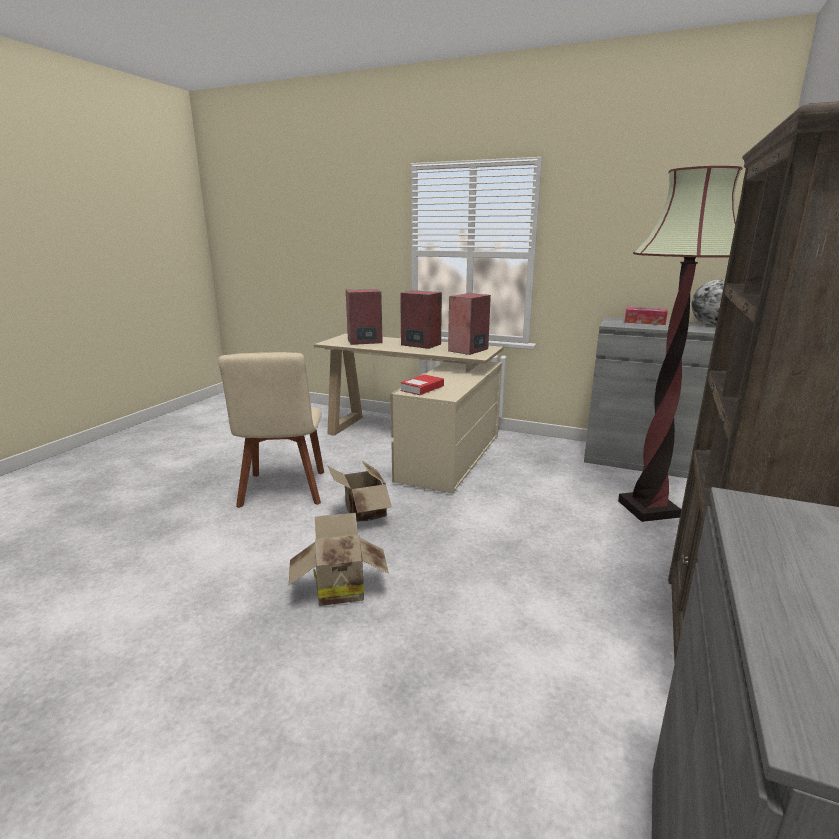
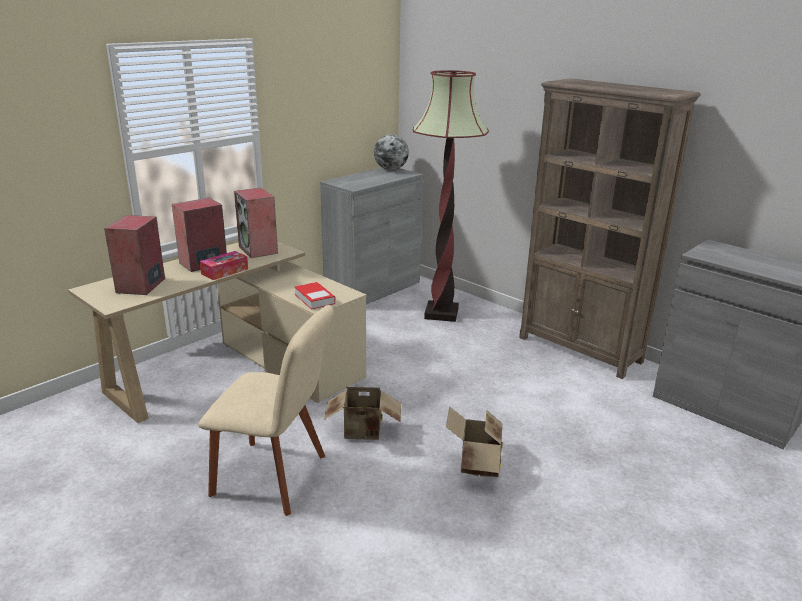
camera: 70 degrees left, 5 degrees up
tissue box [624,307,668,325] -> tissue box moved to [200,251,248,280]

